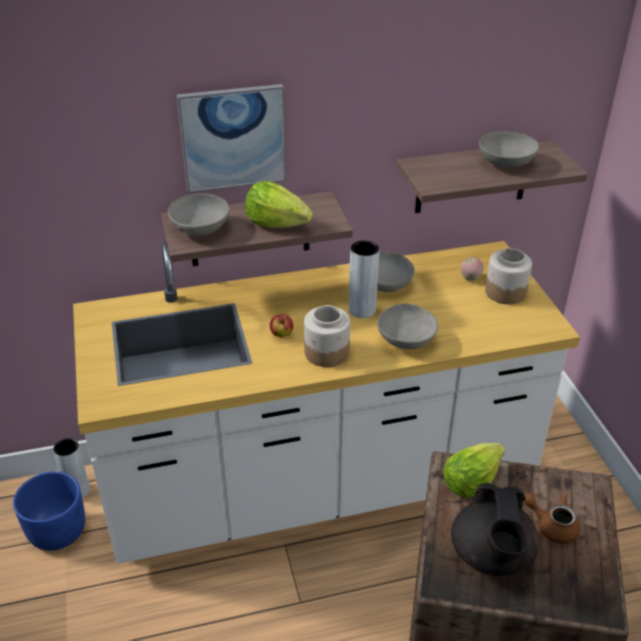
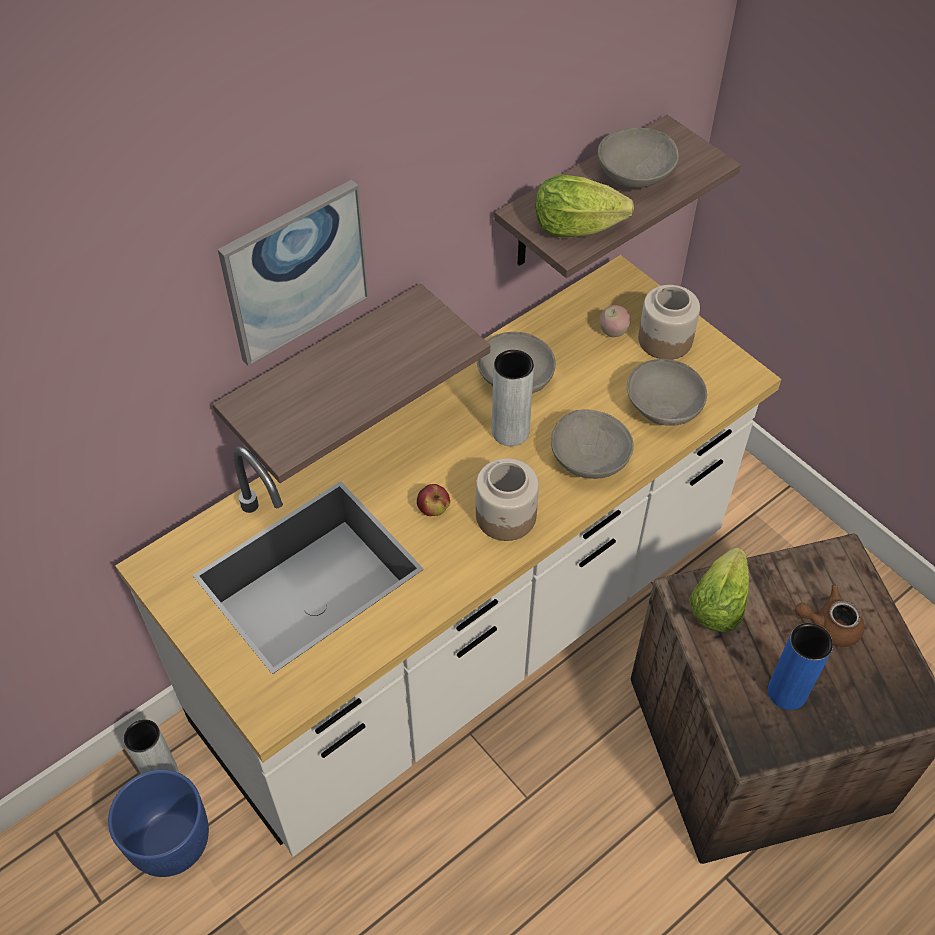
camera: 25 degrees left, 15 degrees up
grey bowl [168,193,230,236] -> grey bowl moved to [627,359,707,426]
lettuce [245,181,313,228] -> lettuce moved to [536,175,634,237]
black teapot [451,482,539,576] -> blue vase [768,623,833,710]

